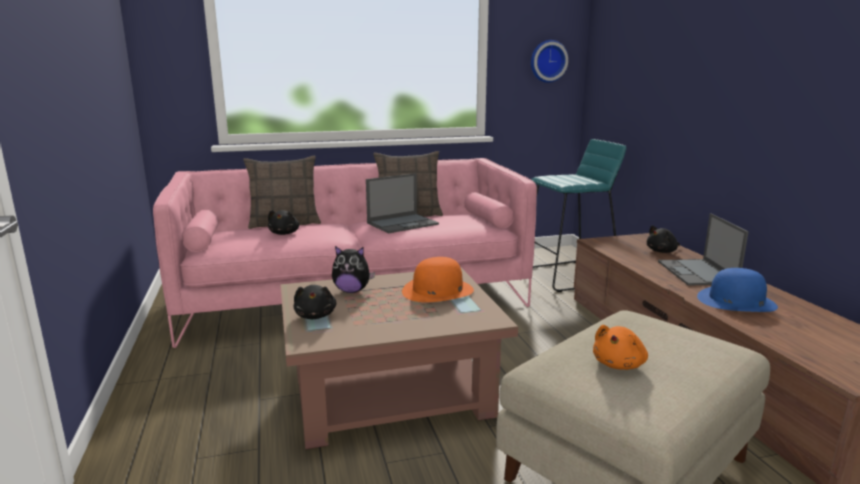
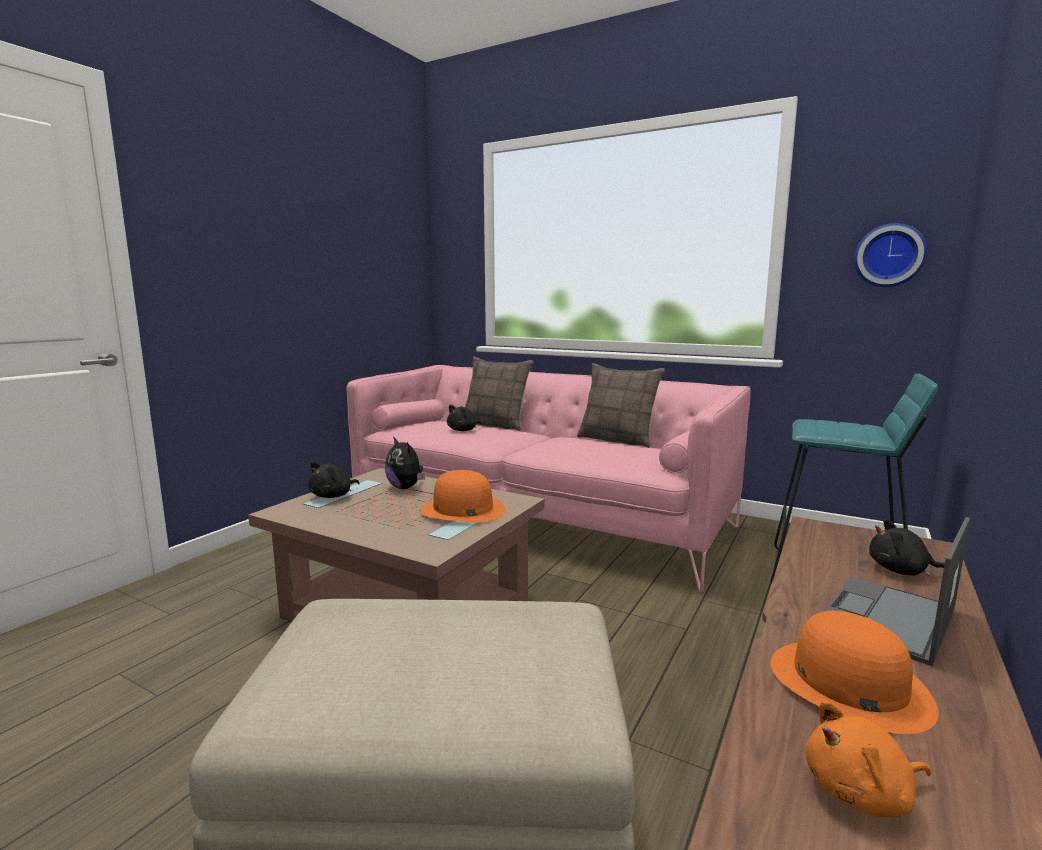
camera: 45 degrees right, 5 degrees down
laptop [366,173,439,233] -> none
orange plush toy [593,325,648,370] -> orange plush toy moved to [806,701,931,817]
blue hat [697,268,778,312] -> orange hat [771,611,939,734]

